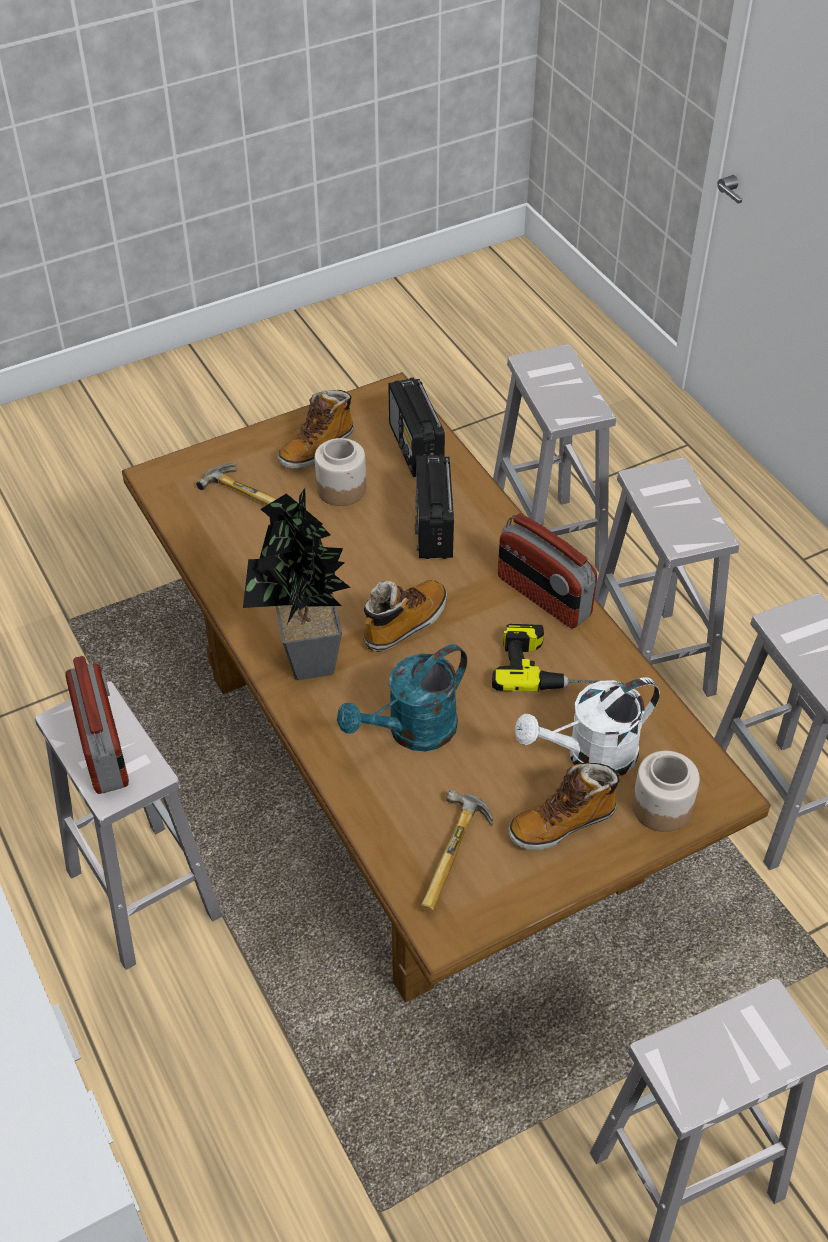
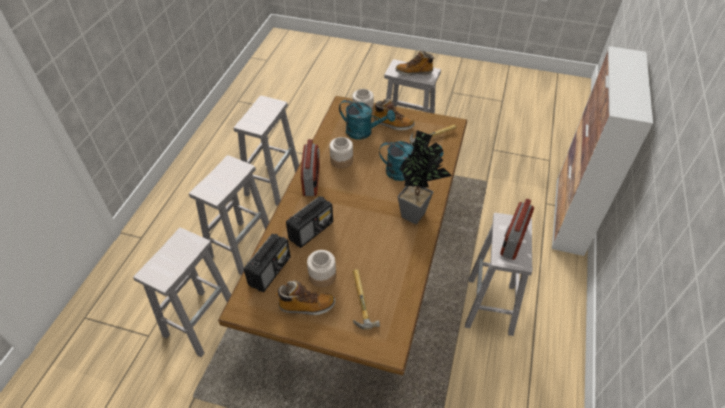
camera: 135 degrees left, 0 degrees up
boot [363,580,447,652] -> boot moved to [396,50,435,76]
power drill [492,624,598,692] -> jar [330,137,353,169]
white watering can [515,677,660,776] -> turquoise watering can [339,100,395,139]

